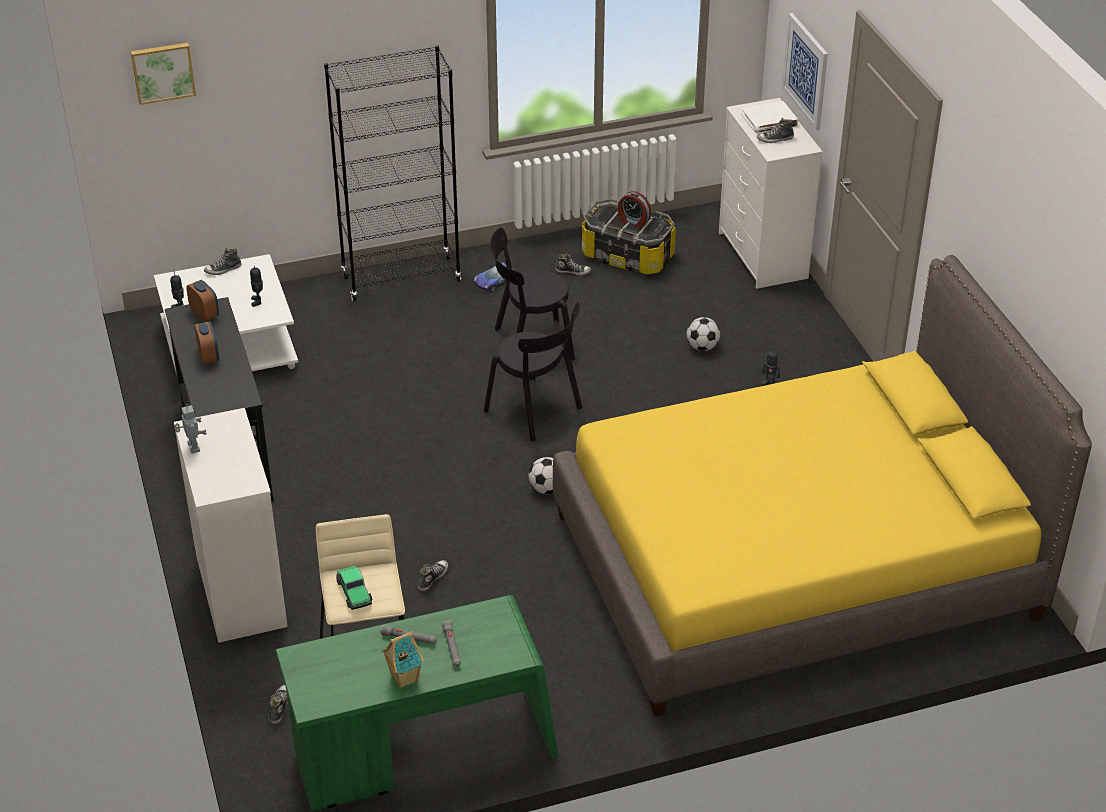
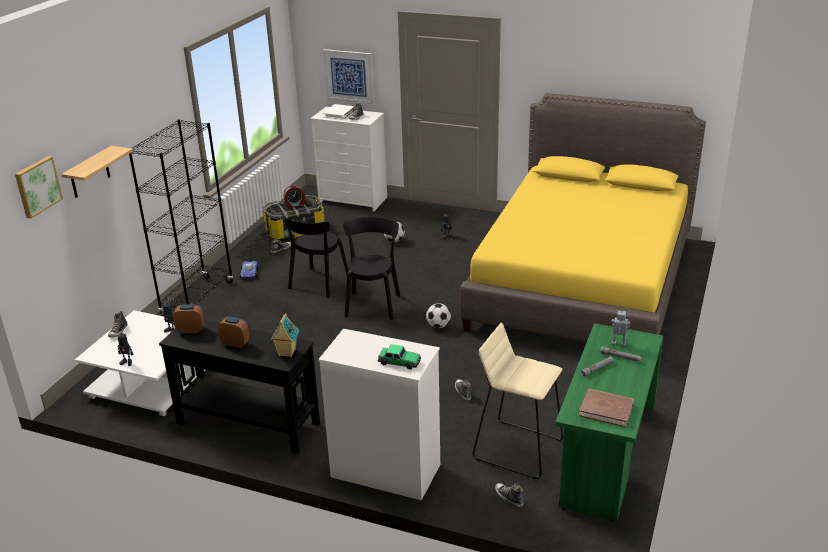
camera: 50 degrees left, 10 degrees down
toy robot [175,404,207,453] -> toy robot moved to [611,308,630,347]
toy car [336,566,373,610] -> toy car moved to [378,344,421,370]
toy house [382,632,424,688] -> toy house moved to [270,313,299,357]
black chair [484,302,582,442] -> black chair turned 75 degrees counterclockwise [343,217,400,320]
none -> shelf [61,146,133,198]
none -> brown book [579,388,634,427]

